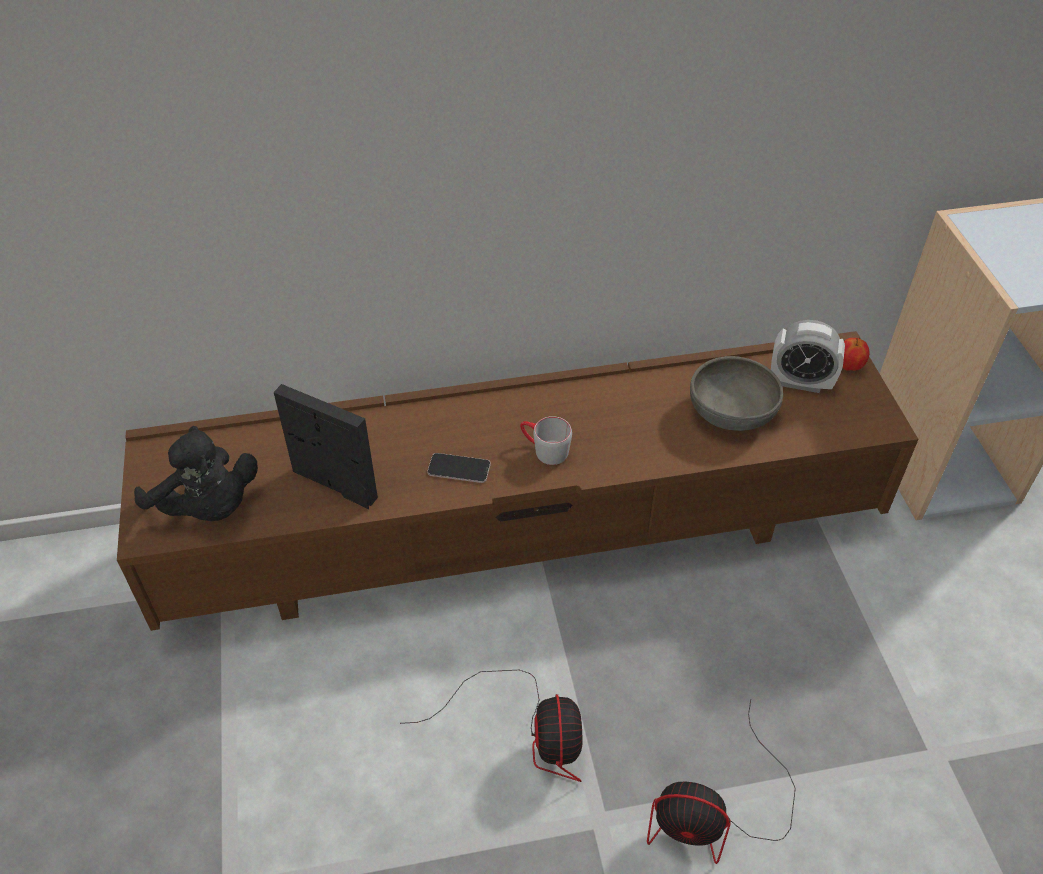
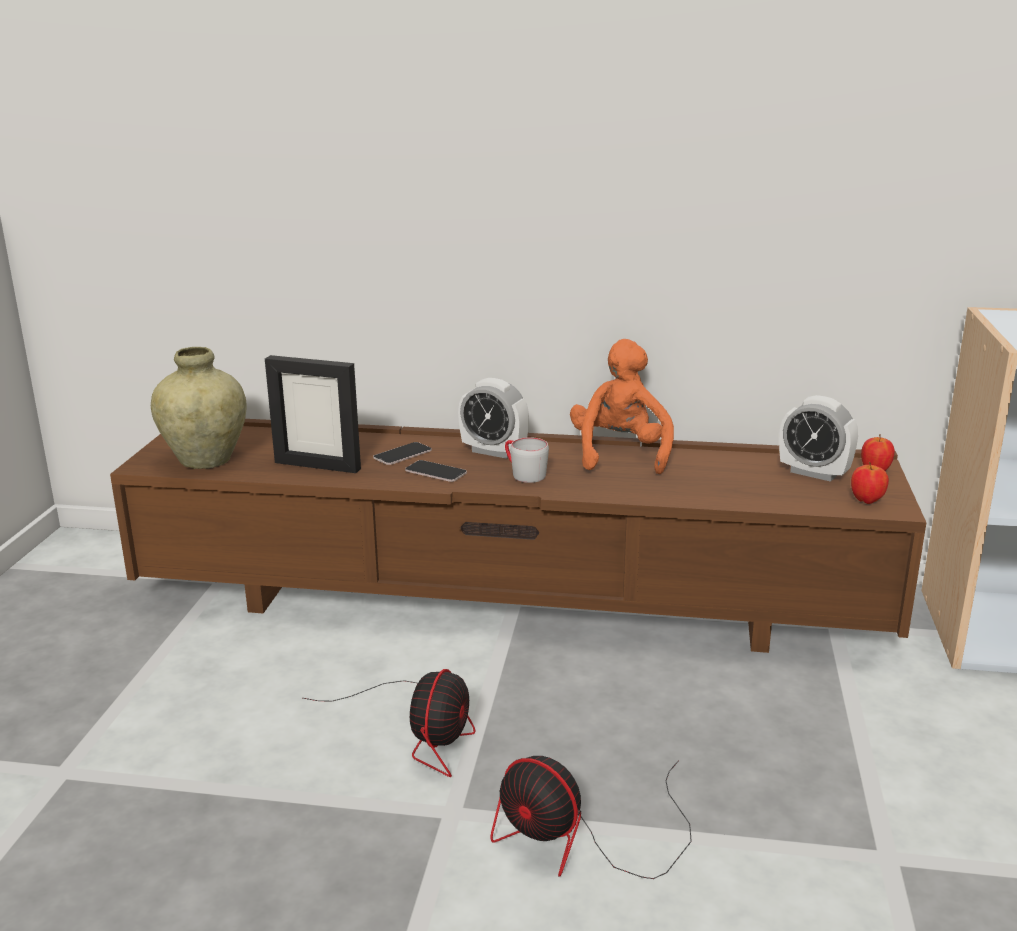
camera: 20 degrees right, 25 degrees down
black plush toy [134,426,258,521] -> beige vase [151,347,246,469]
picture frame [274,384,378,509] -> picture frame turned 150 degrees clockwise [265,355,361,473]
grey bowl [690,356,783,431] -> none
none -> phone [373,442,432,465]
none -> alarm clock [458,378,529,459]
none -> orange plush toy [570,339,674,474]
none -> apple [851,462,889,504]

